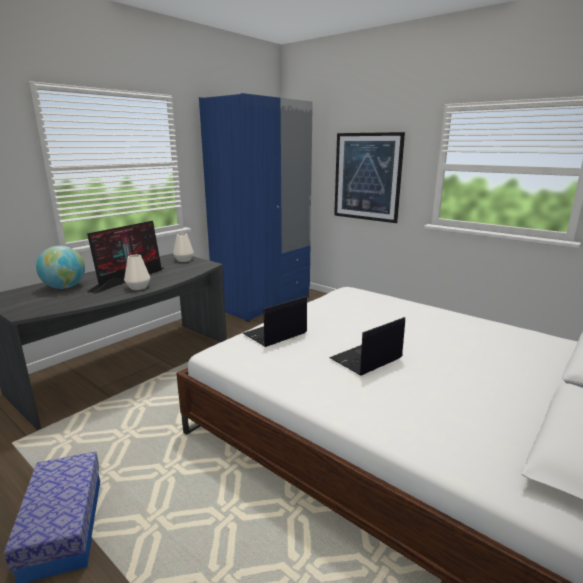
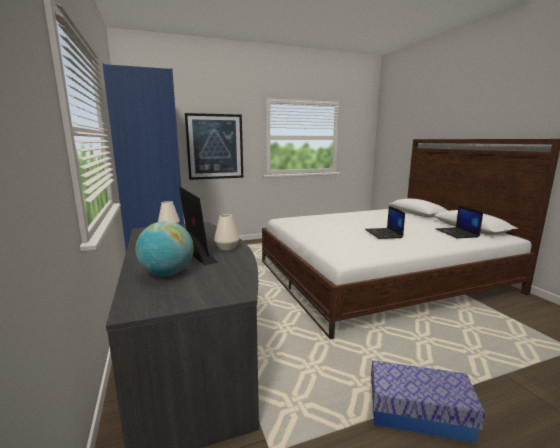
camera: 60 degrees left, 5 degrees down
laptop [243,296,307,347] -> laptop moved to [436,205,483,238]

